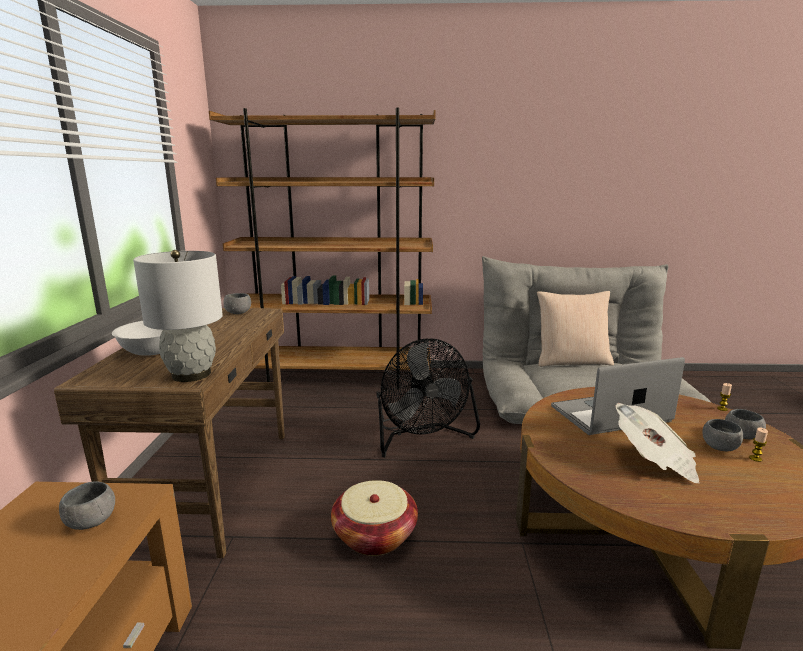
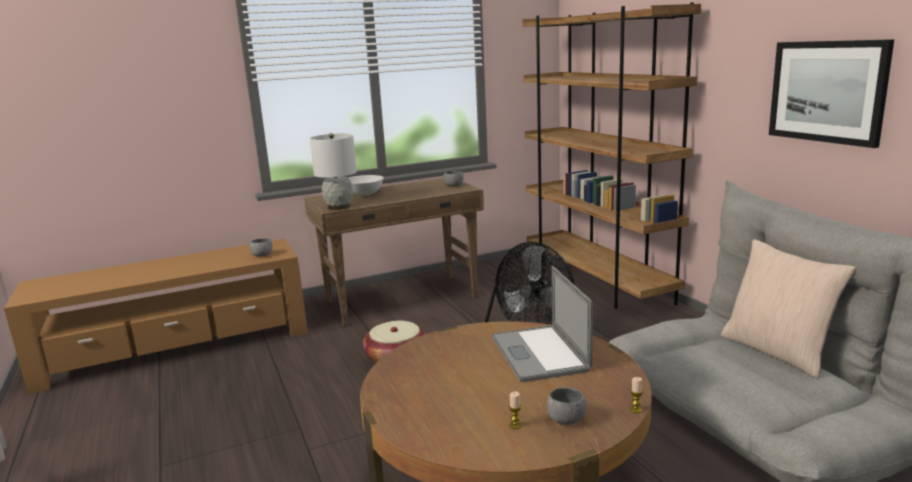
camera: 65 degrees right, 0 degrees up
laptop [551,357,685,435] -> laptop turned 150 degrees counterclockwise [491,266,593,382]
newspaper [615,403,699,483] -> none
grey bowl [702,419,743,451] -> none
none -> picture [769,39,894,148]

